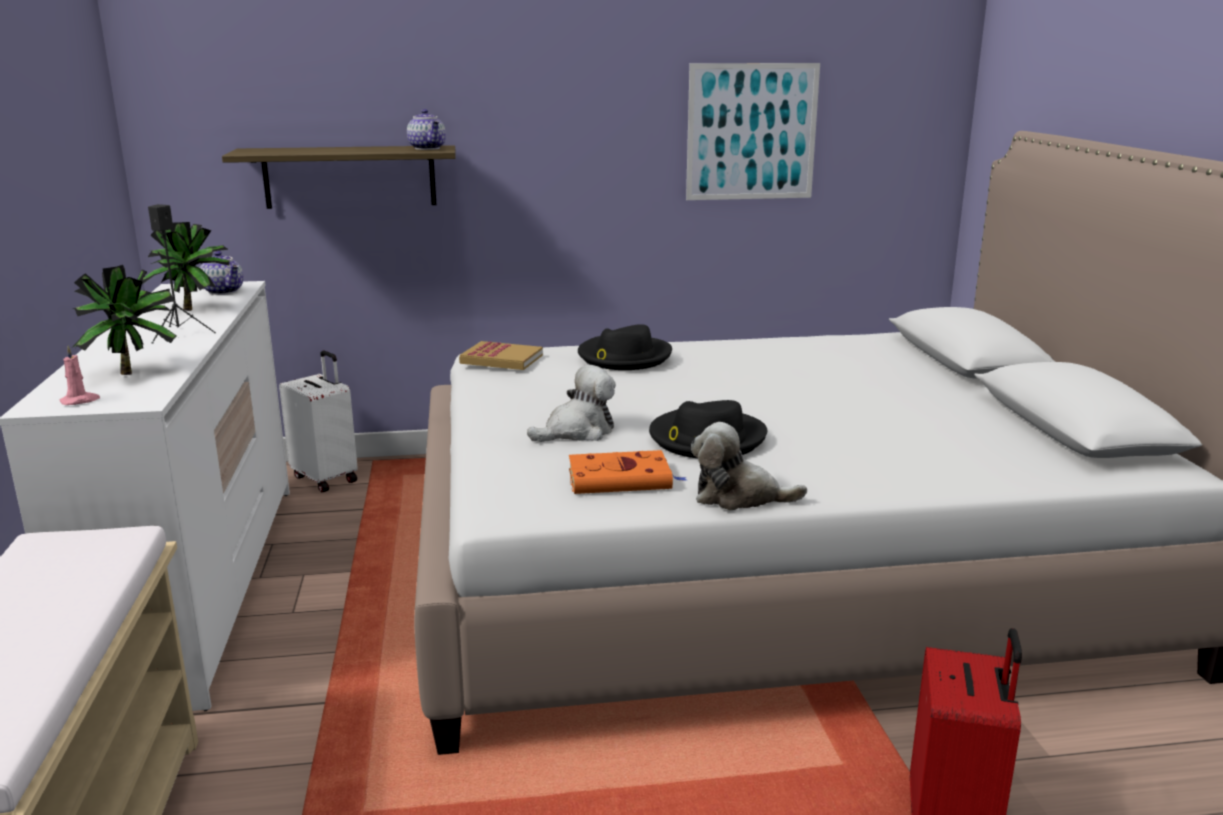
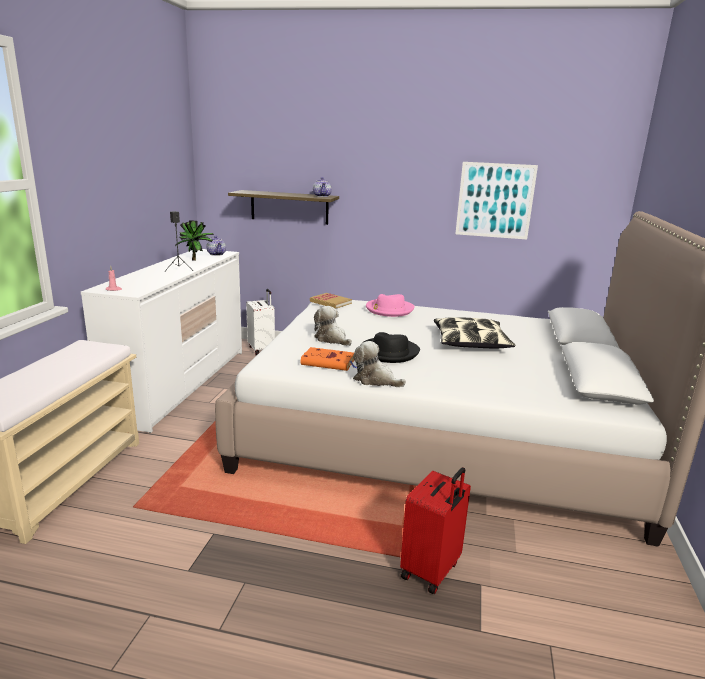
camera: 20 degrees right, 0 degrees up
potted plant [72,265,178,375] -> none
plush toy [527,365,616,442] -> plush toy turned 120 degrees counterclockwise [314,306,352,346]
black hat [578,324,672,370] -> pink hat [366,294,415,317]
none -> pillow [434,317,516,348]

